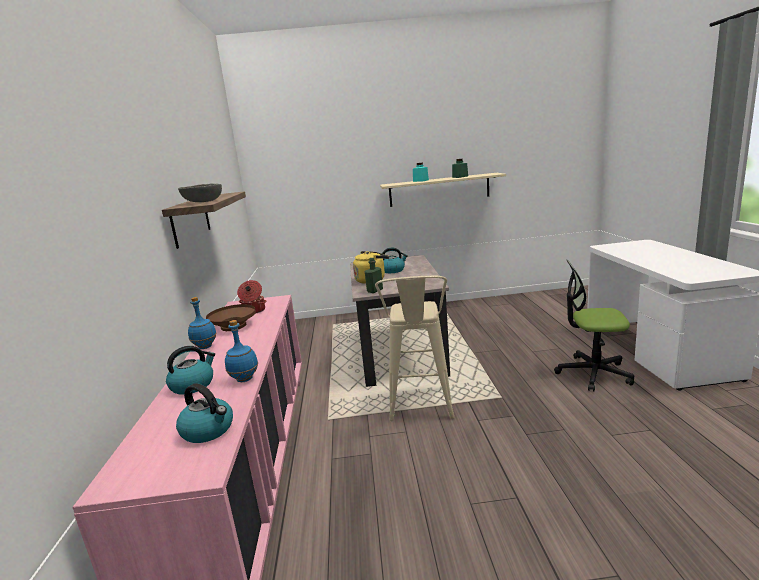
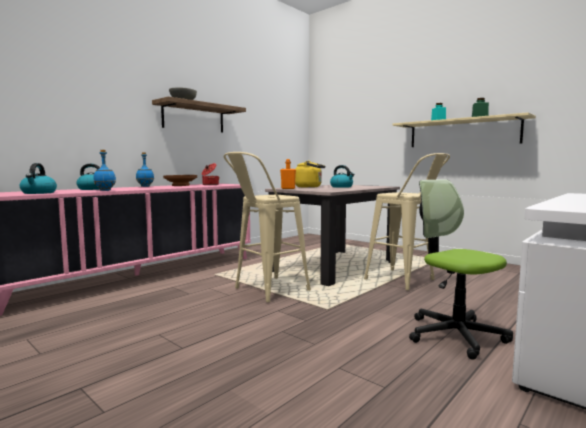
camera: 45 degrees right, 10 degrees down
green bottle [365,258,383,293] -> orange bottle [280,159,296,189]
none -> beige stool [364,153,450,290]

